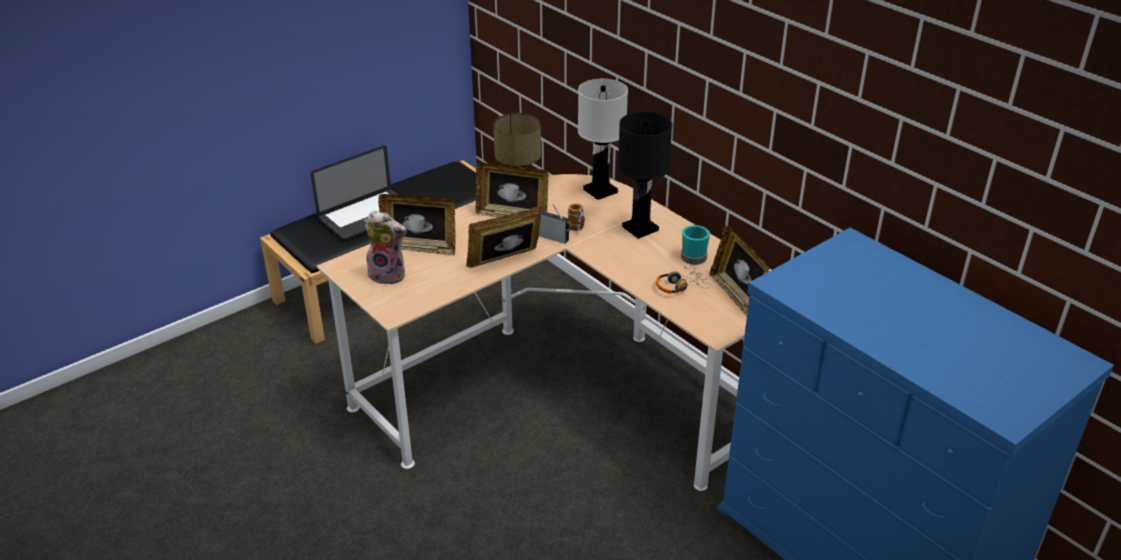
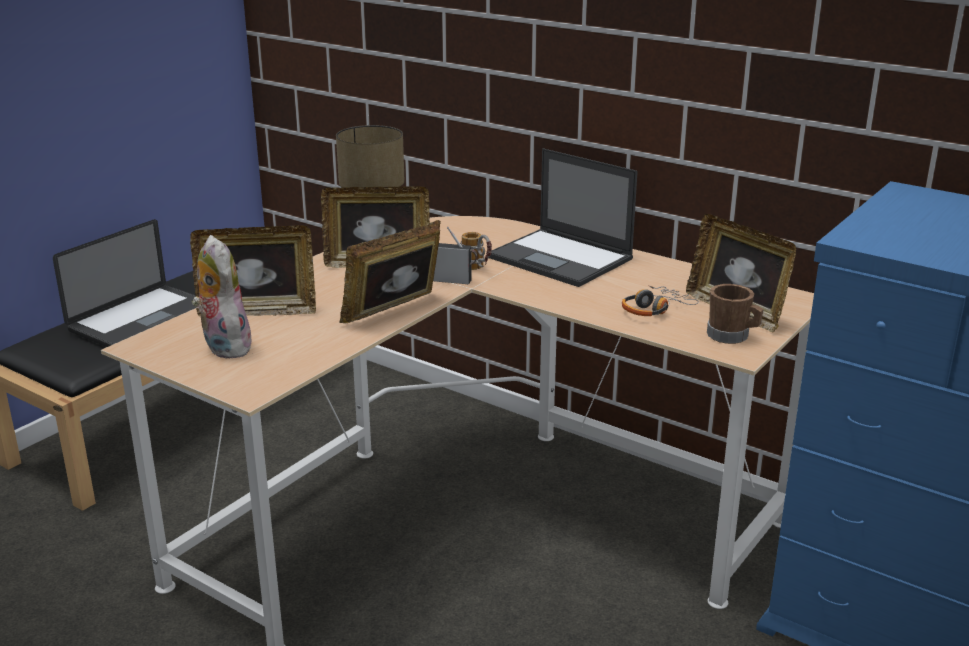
camera: 15 degrees left, 10 degrees down
plush toy [365,211,407,285] -> plush toy turned 120 degrees counterclockwise [192,235,252,359]
white table lamp [578,79,628,200] -> none
black table lamp [618,111,672,239] -> laptop [489,148,638,287]
turquoise mug [681,225,710,265] -> none
none -> brown mug [707,284,764,344]

